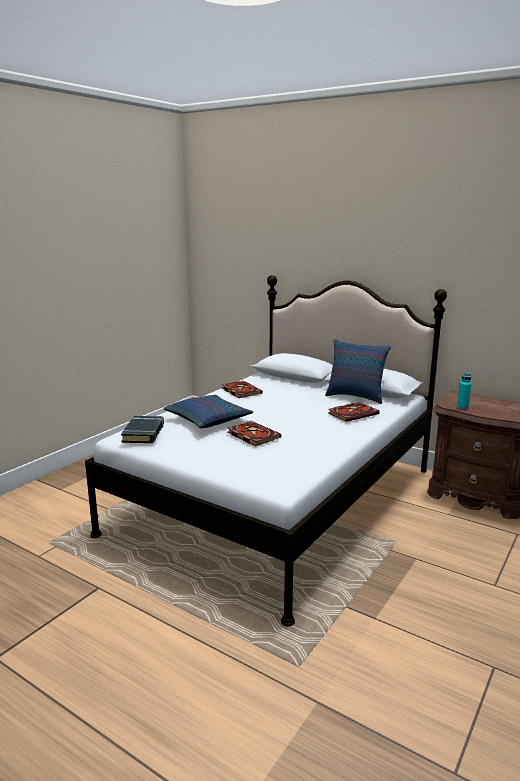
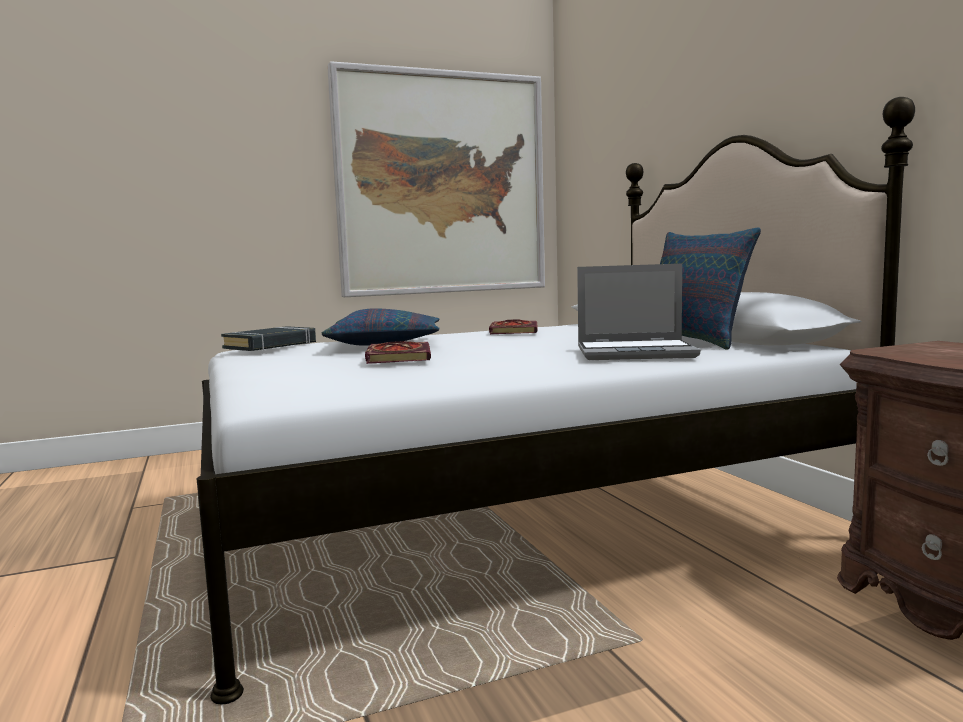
camera: 35 degrees right, 10 degrees down
book [328,402,380,422] -> laptop [577,264,700,360]
turquoise bottle [457,372,471,409] -> none
none -> picture [327,61,545,297]

